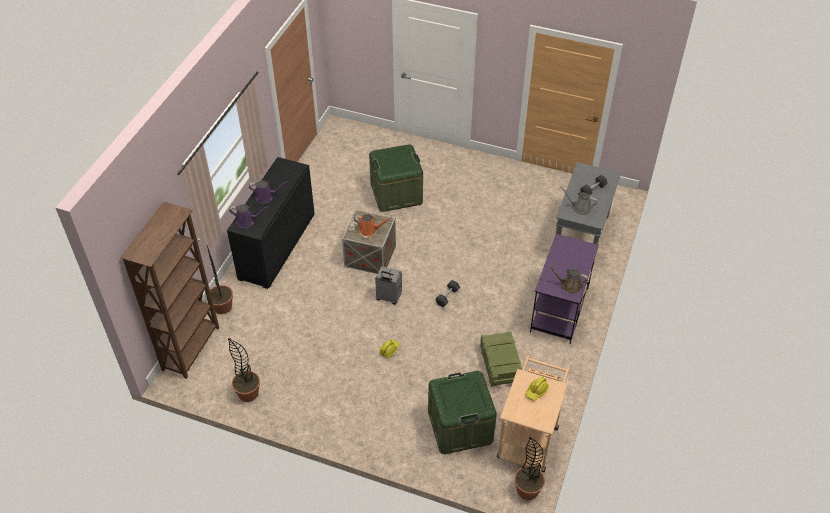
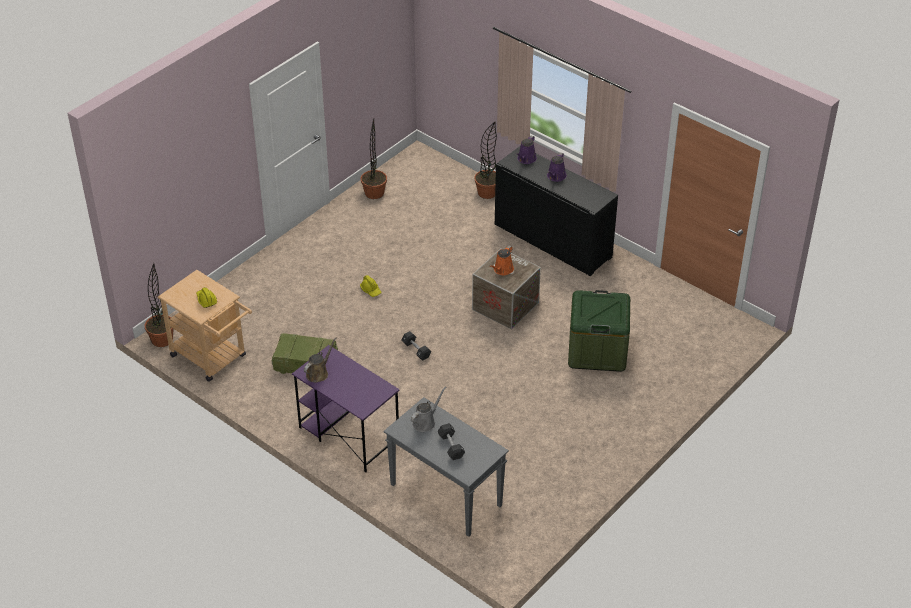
camera: 110 degrees right, 5 degrees down
brown bookcase [120,202,219,379] -> none
grey suitcase [375,266,402,305] -> none
green storage box [428,371,497,454] -> none

